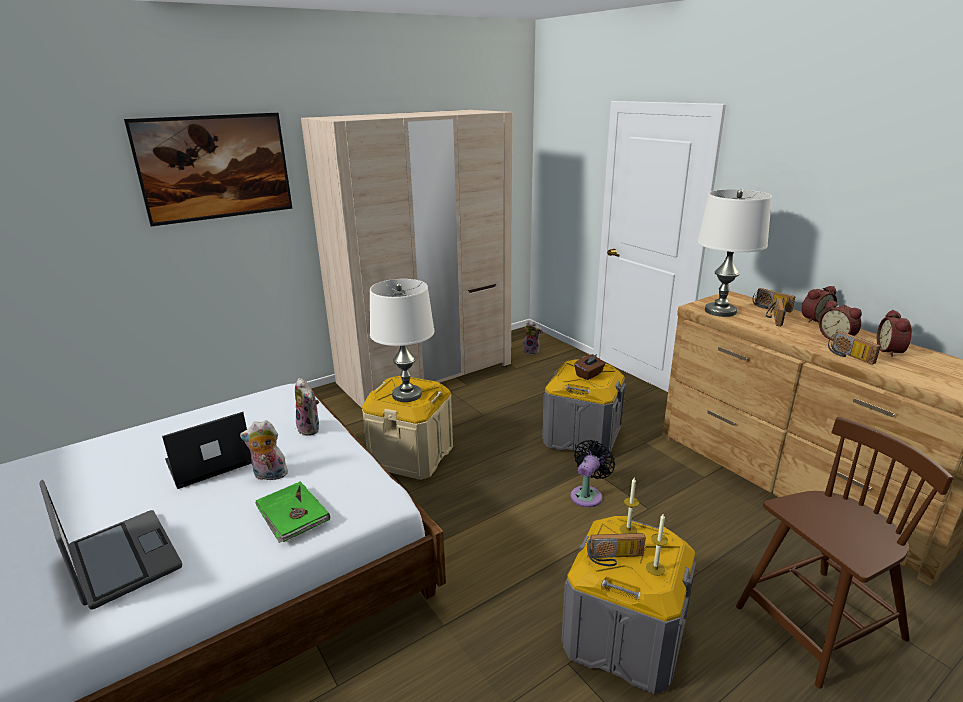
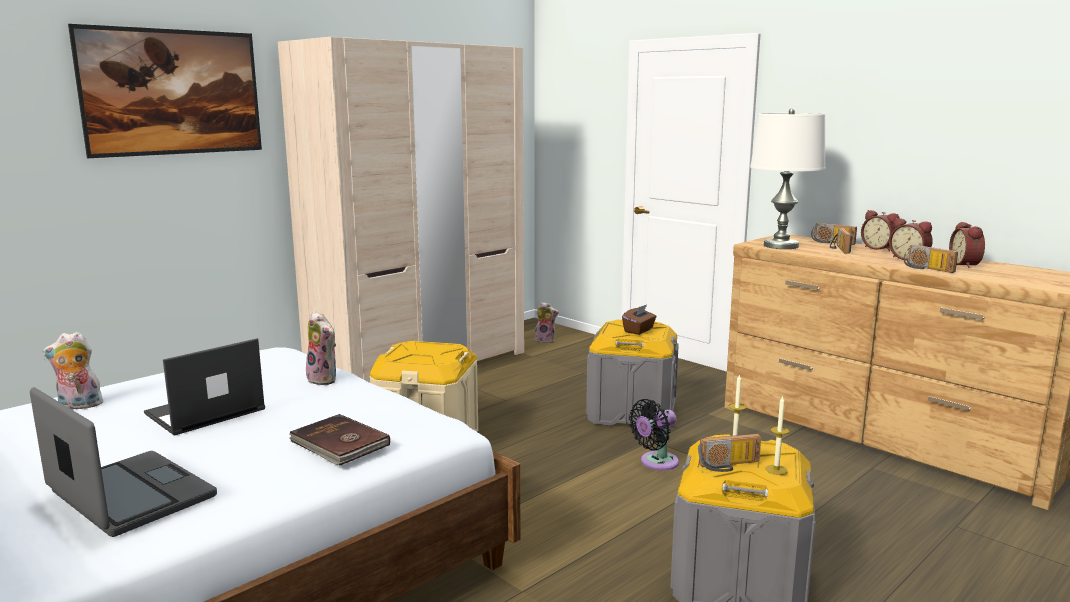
camera: 10 degrees left, 10 degrees down
plush toy [240,420,288,480] -> plush toy moved to [43,332,103,409]
green book [255,482,330,543] -> brown book [289,414,390,466]
white table lamp [370,279,435,402] -> none
black fan [571,440,615,507] -> black fan turned 150 degrees counterclockwise [629,399,679,470]
brown chair [736,417,953,689] -> none
alarm clock [801,286,837,323] -> alarm clock turned 90 degrees clockwise [861,210,900,251]

